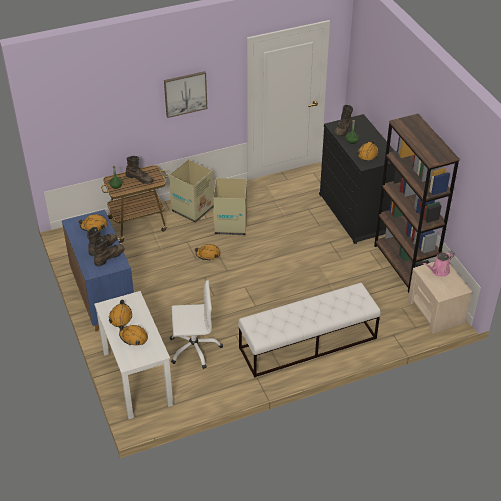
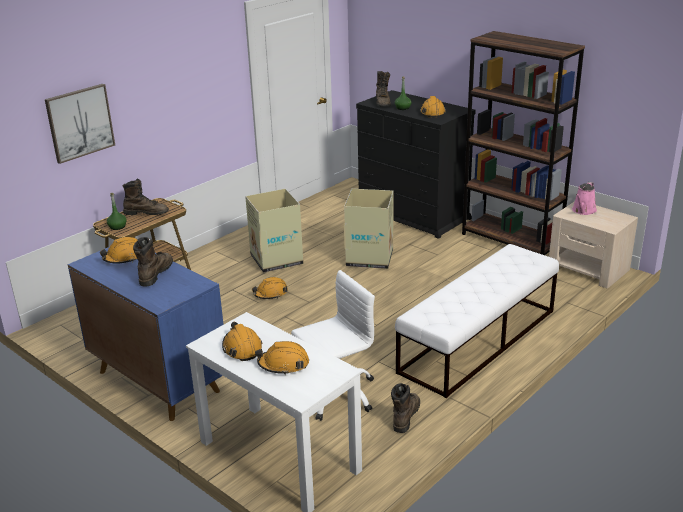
camera: 25 degrees left, 15 degrees down
brown boot [93,237,125,267] -> brown boot moved to [391,383,420,433]
picture [164,71,207,118] -> picture moved to [45,84,115,164]
cardboard box [169,160,214,223] -> cardboard box moved to [344,189,393,269]

